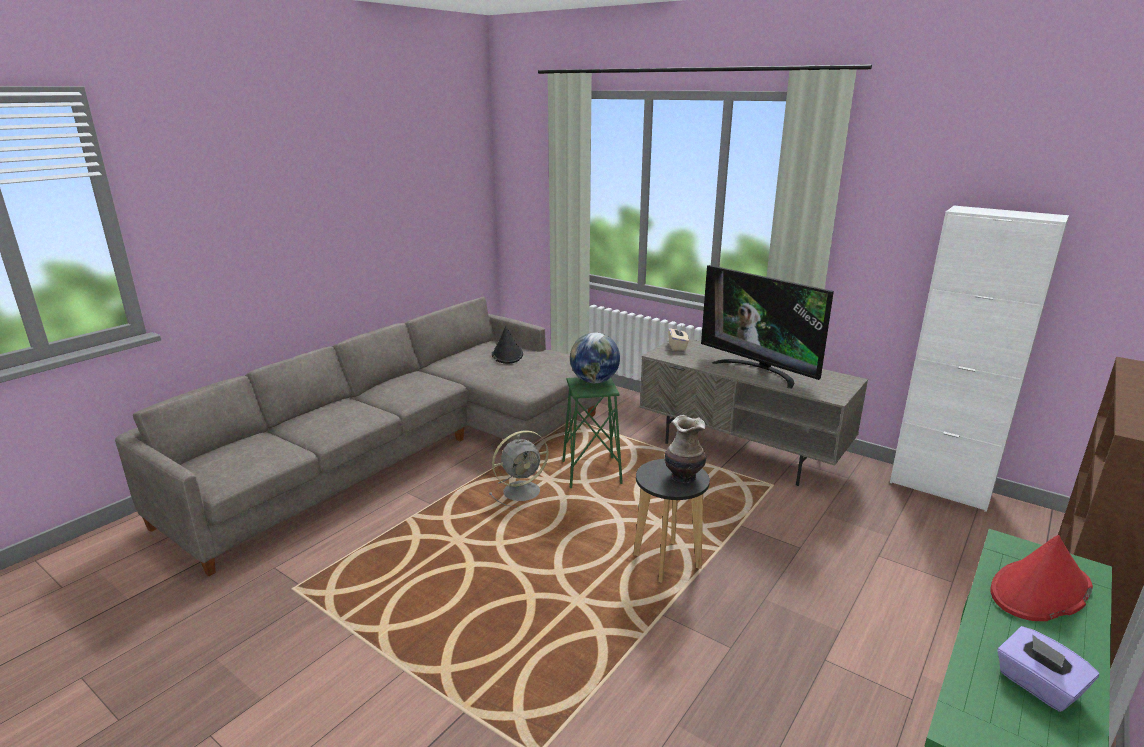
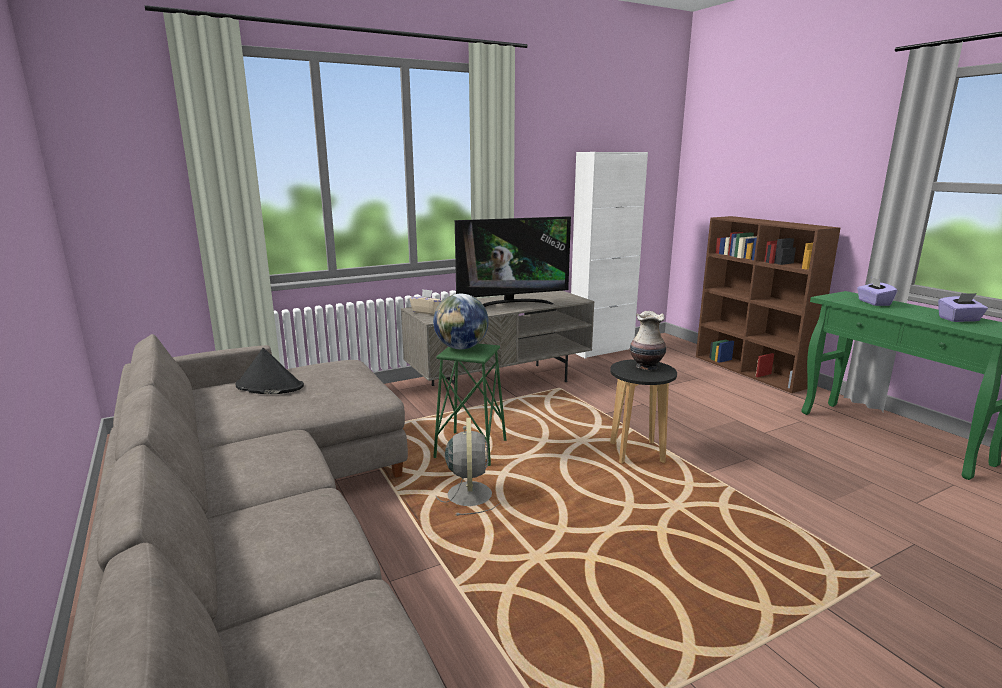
camera: 65 degrees left, 5 degrees down
red hat [990,535,1093,621] -> purple tissue box [857,277,897,306]

